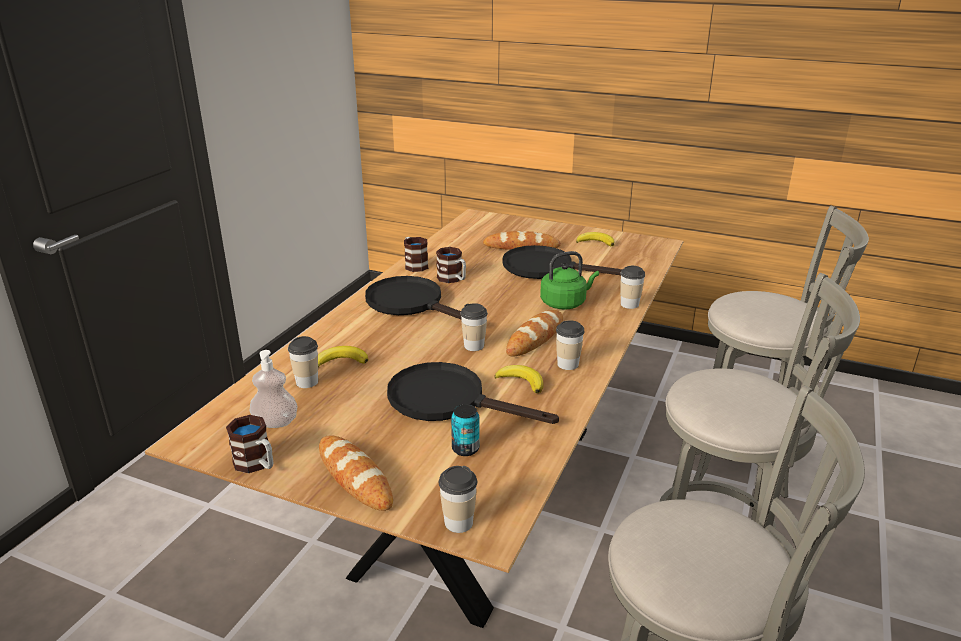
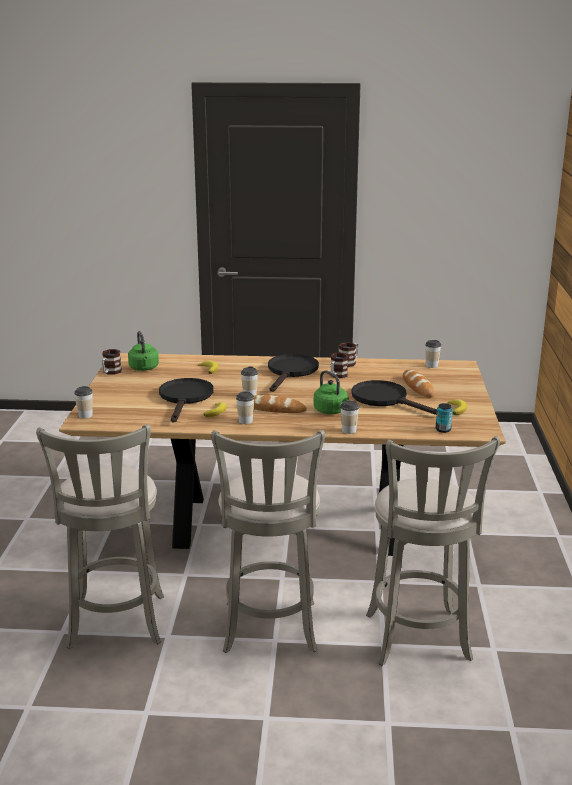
camera: 70 degrees right, 5 degrees down
soap dispenser [249,350,298,428] -> green kettle [128,331,159,371]
cup [288,336,318,388] -> cup moved to [425,340,441,368]
bread [319,435,393,511] -> none
can [451,404,479,456] -> can moved to [436,403,453,433]
black frying pan [502,245,623,279] -> black frying pan turned 45 degrees counterclockwise [352,380,437,415]

